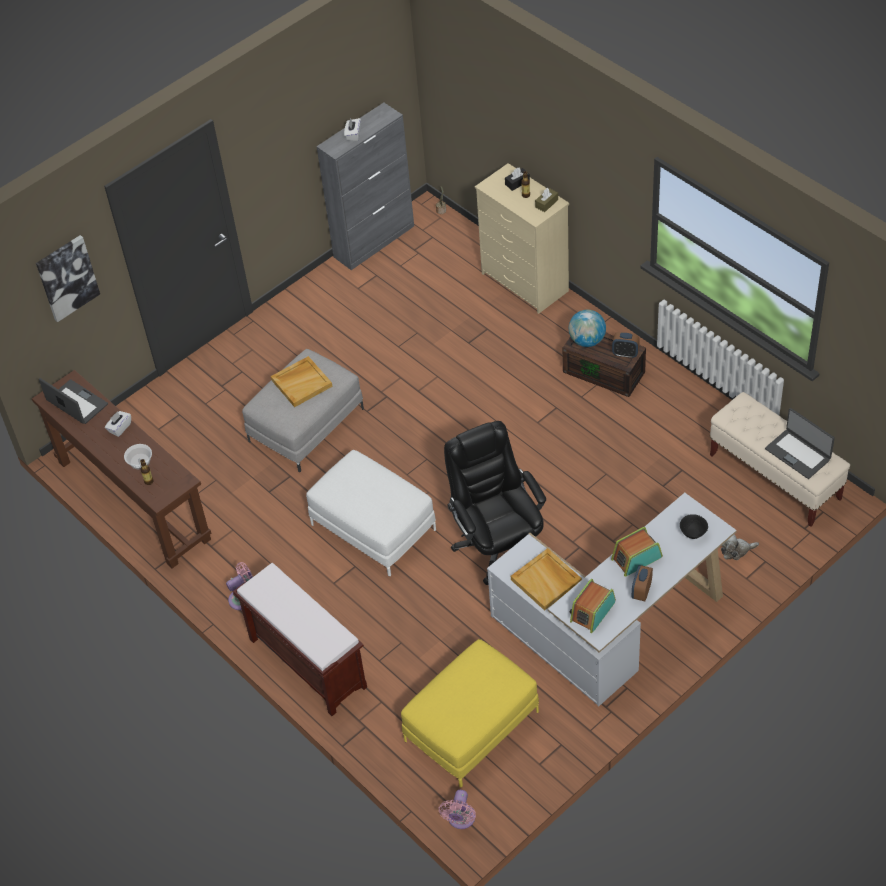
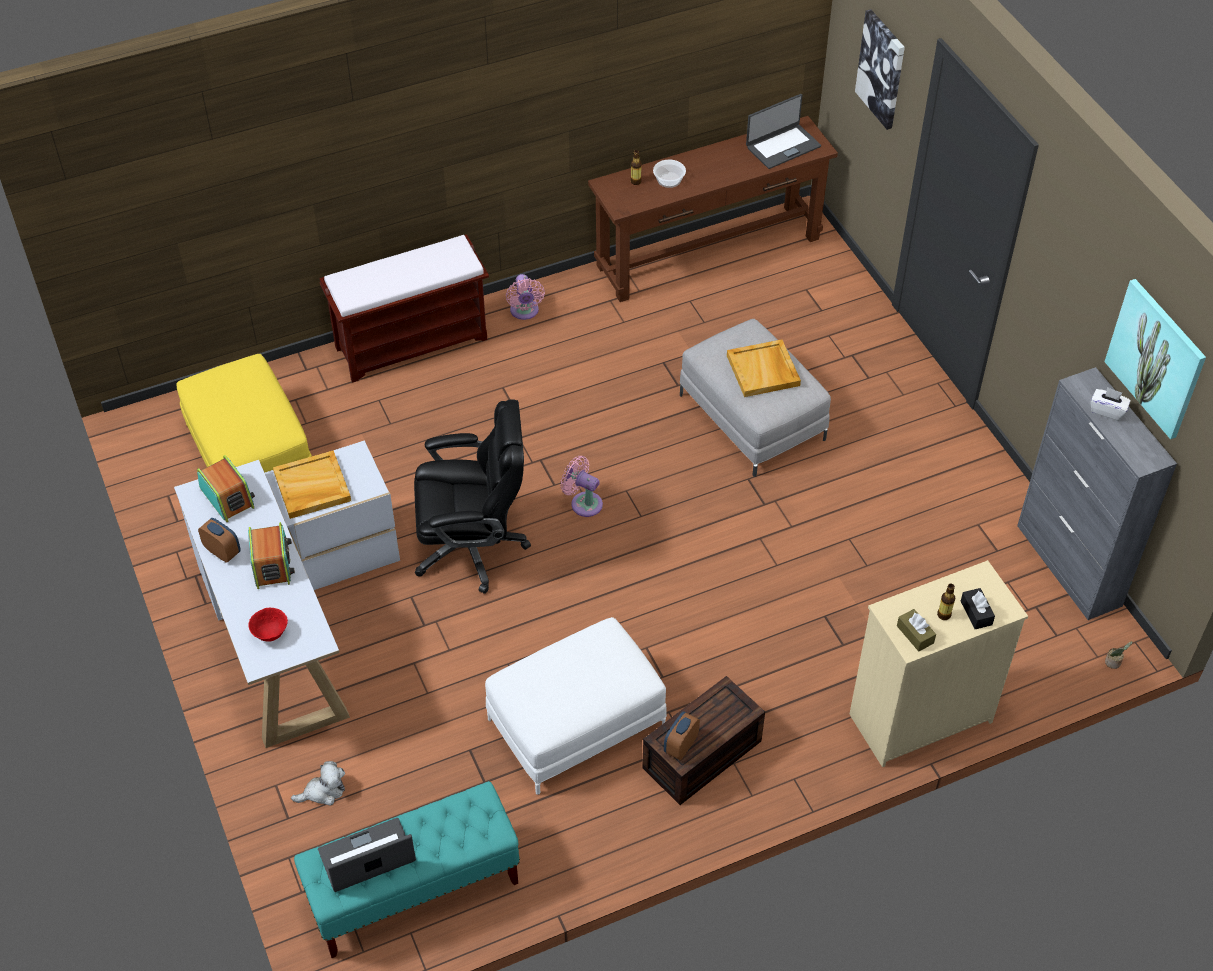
camera: 105 degrees right, 0 degrees up
white tissue box [105,411,131,437] -> none
white ottoman [306,450,436,576] -> white ottoman moved to [485,617,667,795]
pink fan [438,790,476,829] -> pink fan moved to [560,456,603,517]
globe [569,310,606,347] -> none
black bowl [680,514,708,539] -> red bowl [248,608,288,642]
beige bench [710,392,850,527] -> turquoise bench [294,781,520,958]
plush toy [721,535,759,560] -> plush toy turned 60 degrees clockwise [291,761,345,805]
none -> picture [1105,279,1206,439]

